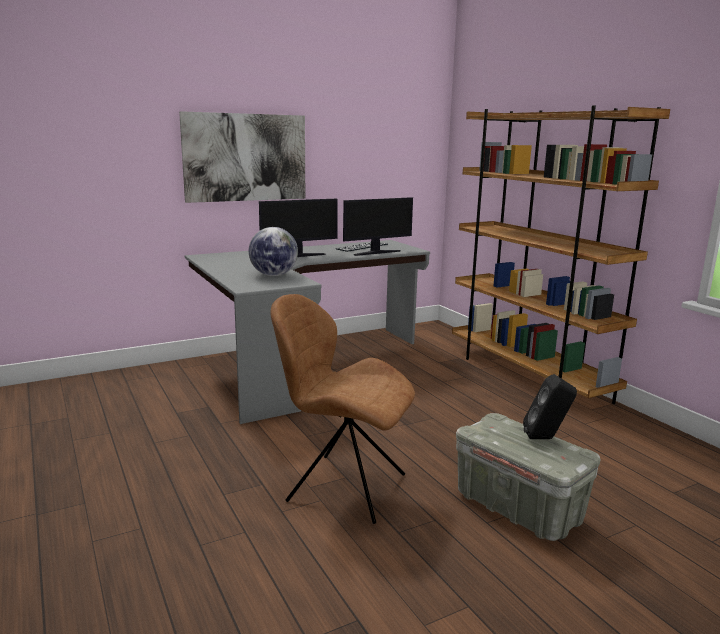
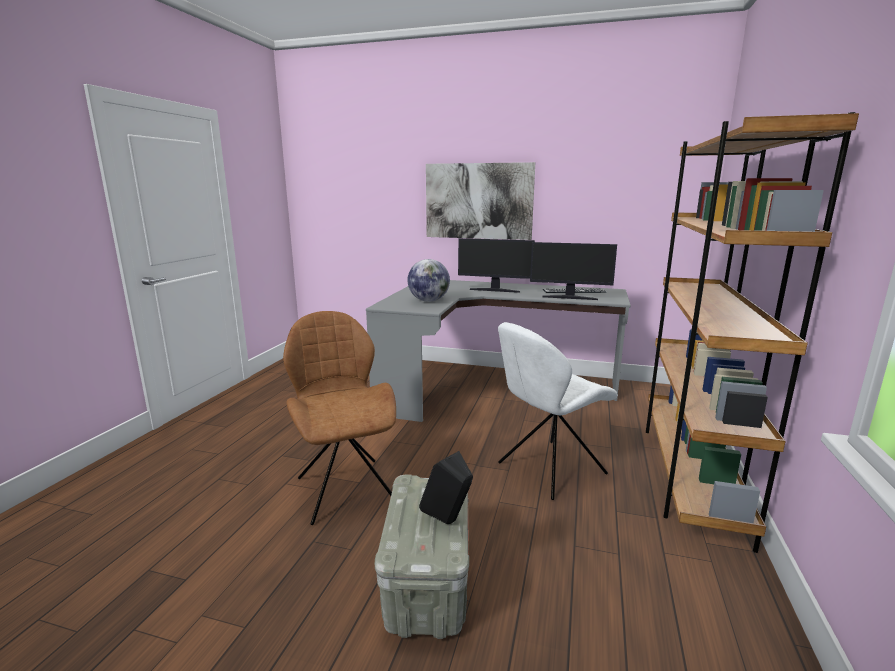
camera: 45 degrees right, 0 degrees up
none -> white chair [498,322,618,500]

